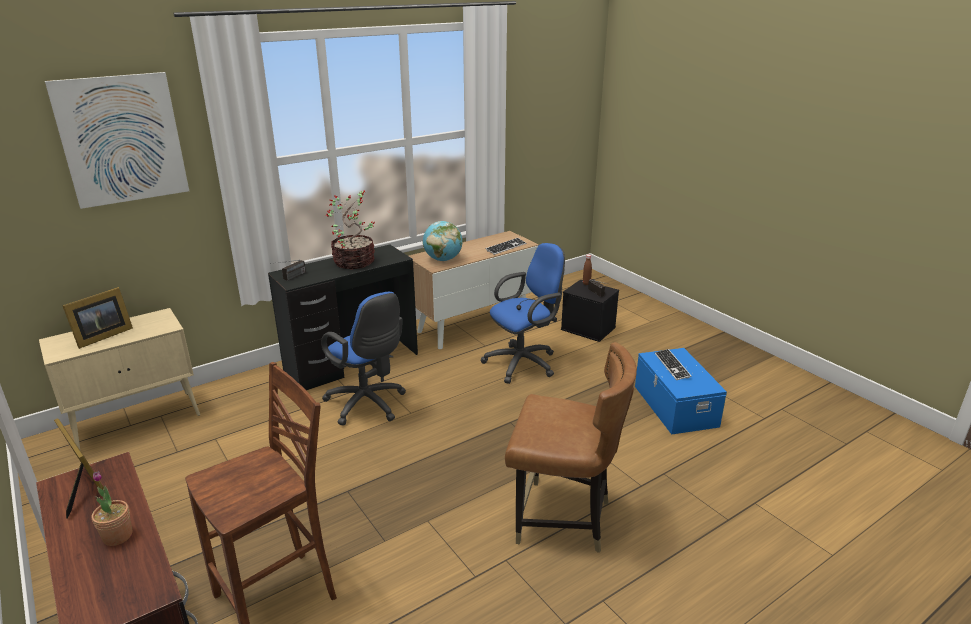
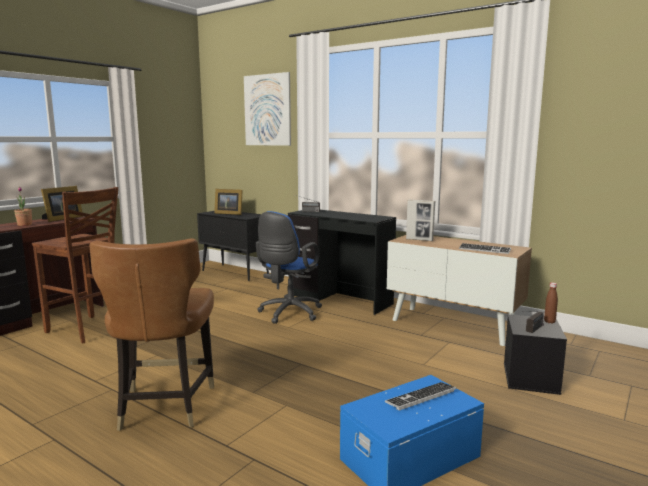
camera: 70 degrees right, 15 degrees down
beige cabinet [39,308,200,449] -> black cabinet [197,211,269,281]
potted plant [325,190,375,269] -> none
globe [423,221,463,261] -> picture frame [406,199,435,241]
blue office chair [481,243,565,384] -> none

